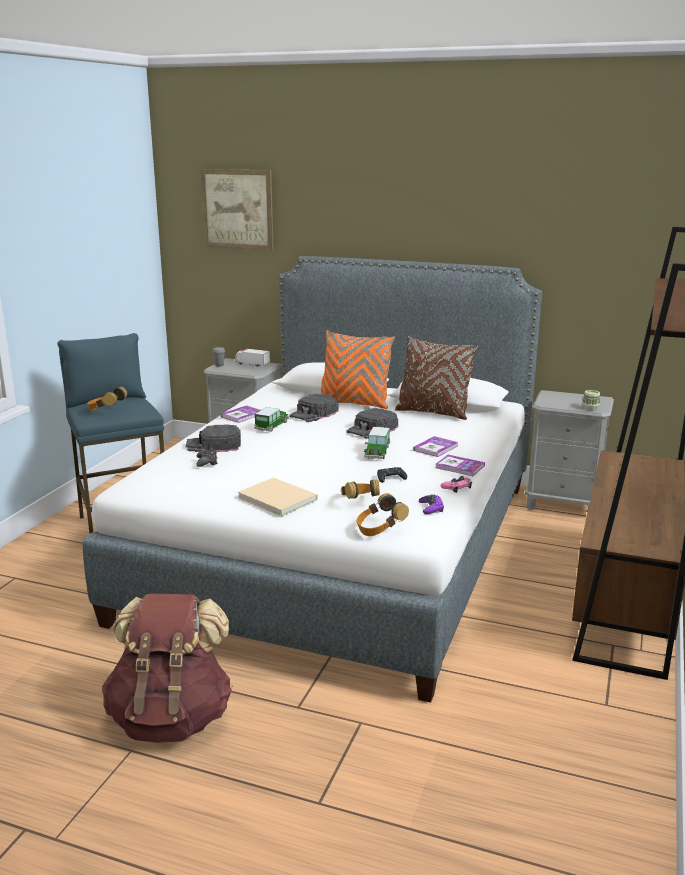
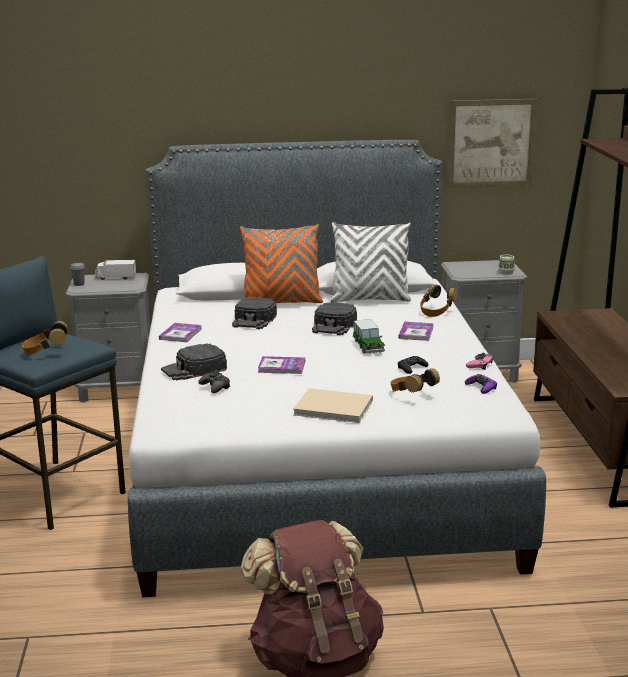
camera: 25 degrees left, 0 degrees up
picture [200,169,274,250] -> picture moved to [447,99,537,188]
toy car [254,407,289,432] -> none
headphones [356,493,409,536] -> headphones moved to [420,284,457,317]
brown pillow [395,336,478,420] -> white pillow [330,222,411,303]
book [436,455,485,476] -> book moved to [258,356,305,374]

